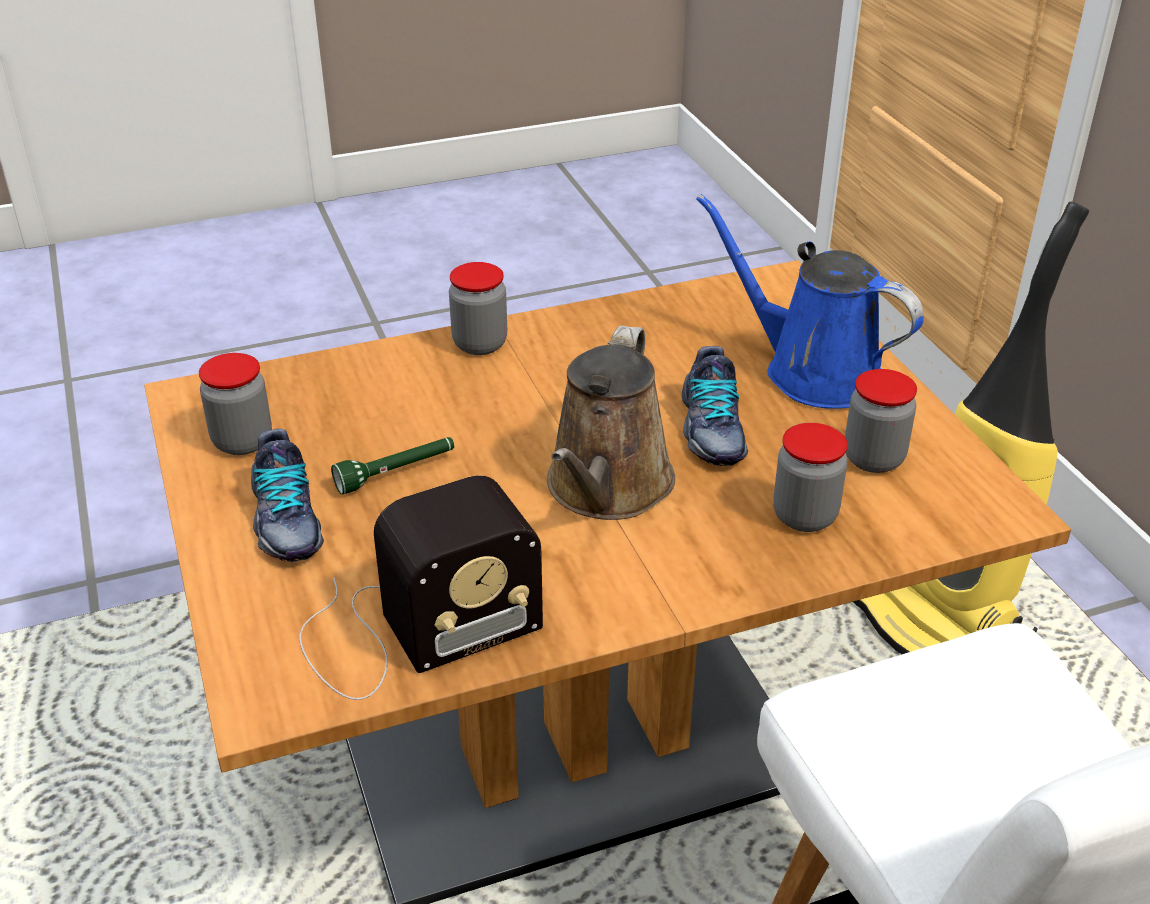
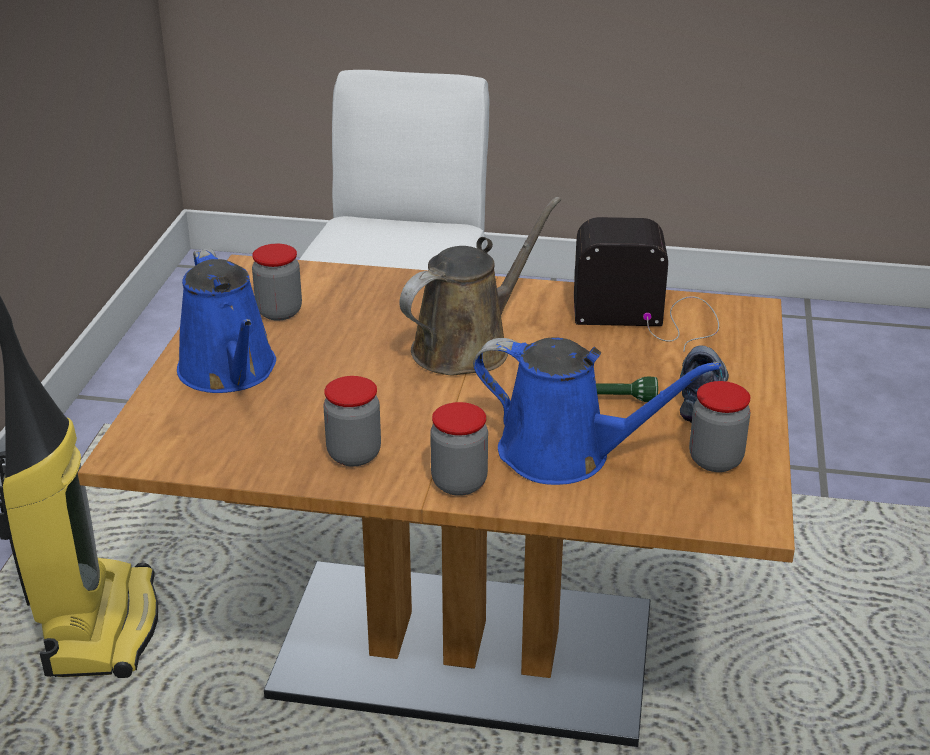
camera: 150 degrees left, 5 degrees down
shoe [681,346,748,466] -> none
jar [773,423,848,532] -> jar moved to [323,376,381,467]
none -> blue watering can [473,337,721,485]

